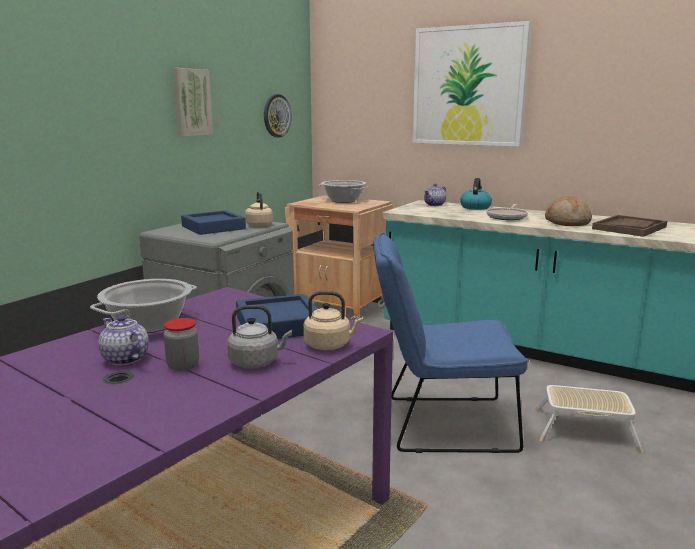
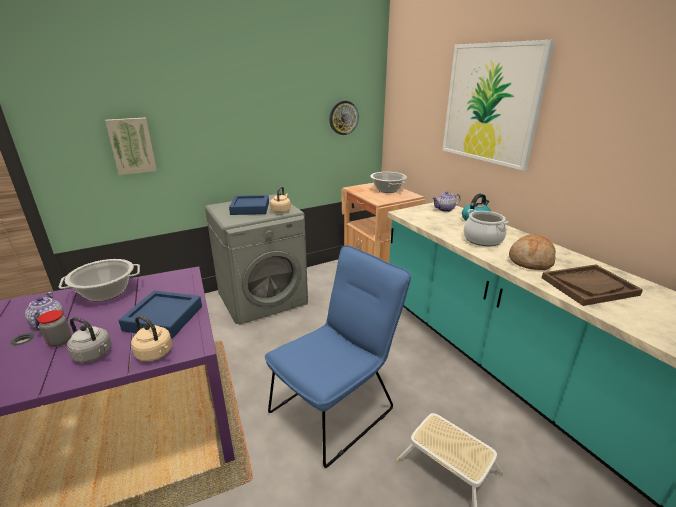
camera: 30 degrees right, 10 degrees up
picture [173,68,213,137] -> picture moved to [105,117,157,175]
blue chair [373,233,529,453] -> blue chair turned 105 degrees clockwise [265,245,411,468]
frying pan [486,204,528,220] -> cooking pot [464,209,509,246]

